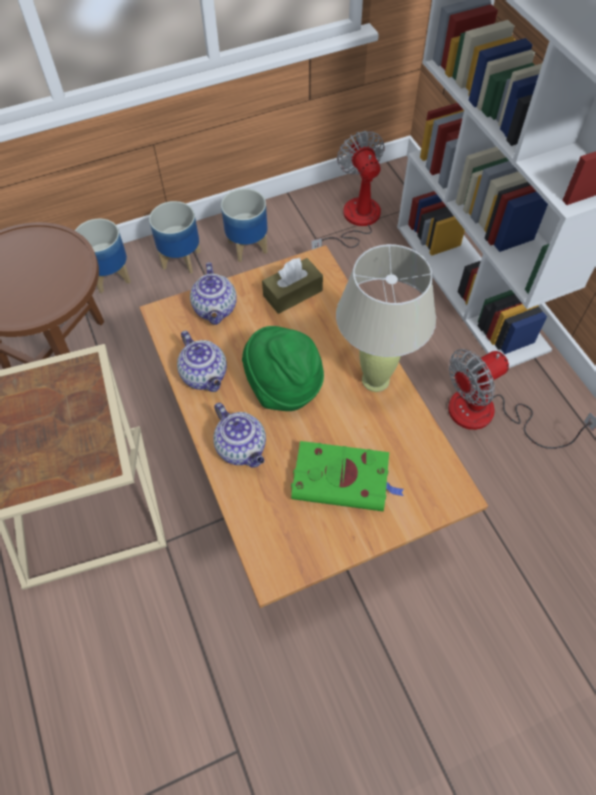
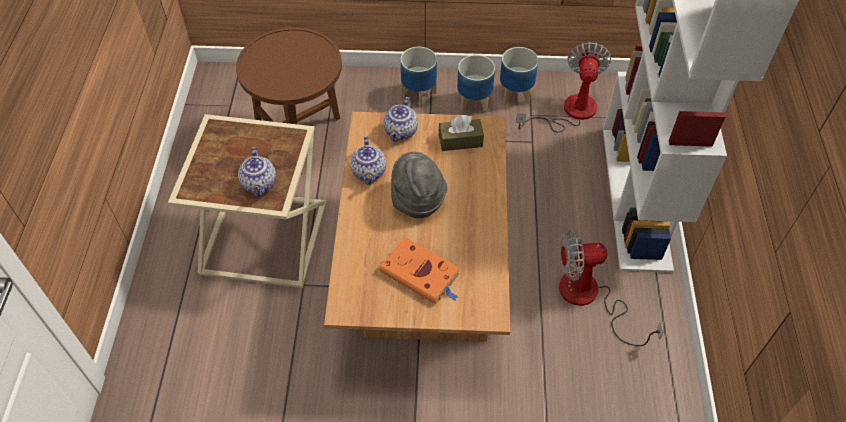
camera: 25 degrees right, 5 degrees down
planter [75,219,131,293] -> planter moved to [500,47,539,104]
teapot [213,403,266,468] -> teapot moved to [238,147,276,197]
green hat [242,326,324,411] -> grey hat [391,152,447,218]
green book [291,441,404,511] -> orange book [379,237,460,304]
beige table lamp [336,244,436,392] -> none

